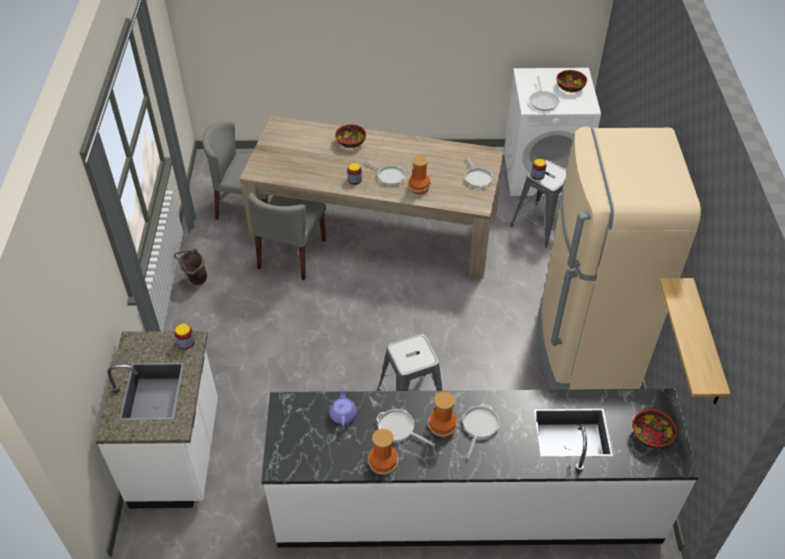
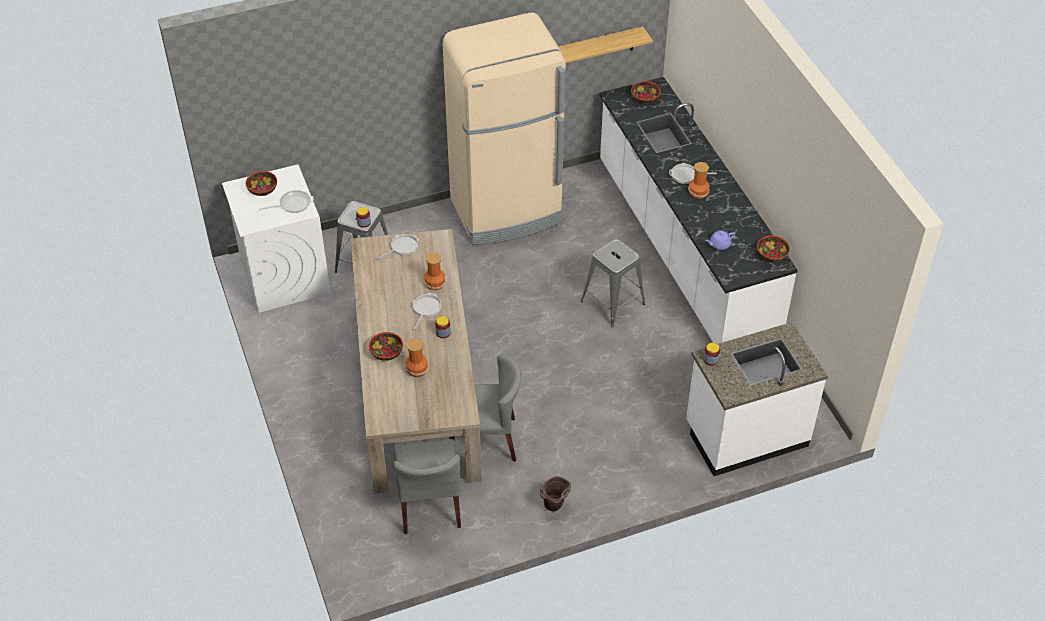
camera: 110 degrees left, 0 degrees up
vase [368,428,398,475] -> vase moved to [405,339,429,377]
frying pan [376,409,435,446] -> none
none -> bowl [757,236,790,262]

